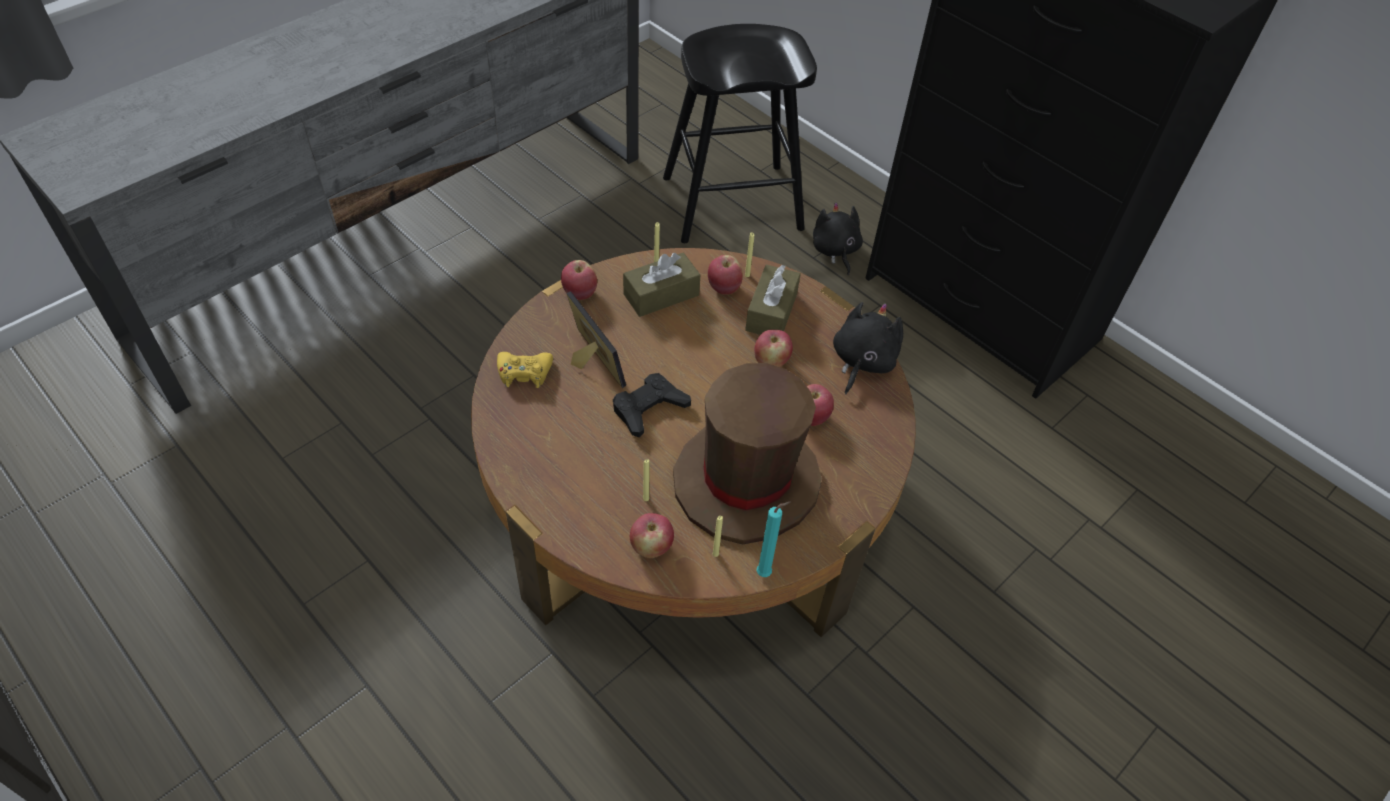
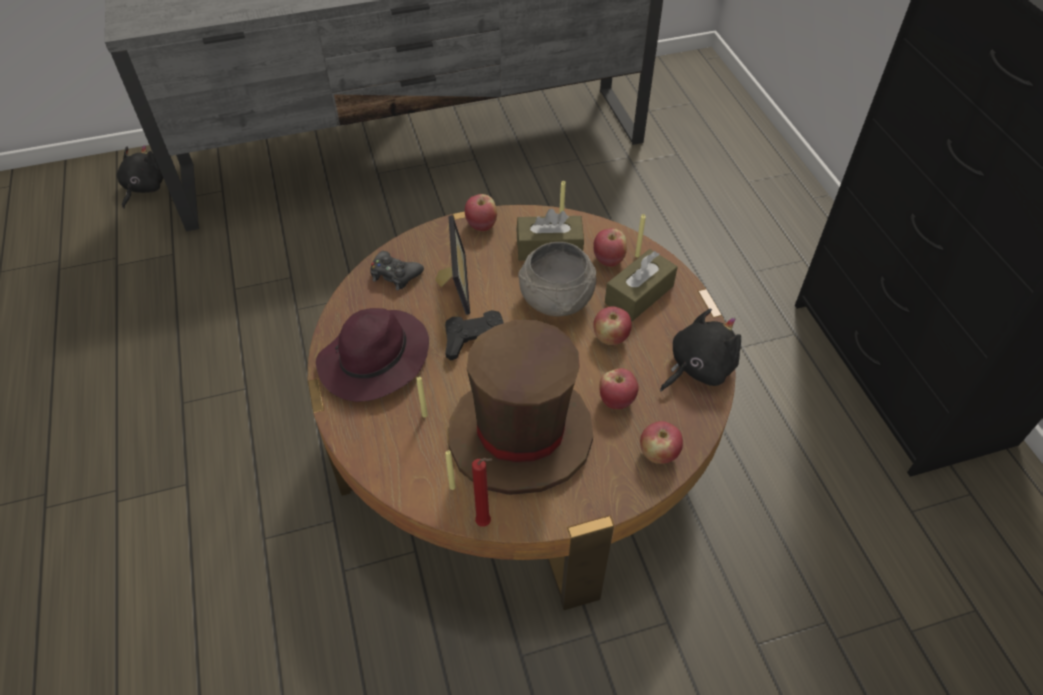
camera: 30 degrees right, 0 degrees up
yellow game controller [497,352,553,388] -> black game controller [370,251,424,290]
apple [630,513,674,558] -> apple moved to [640,421,683,464]
black stool [663,24,817,243] -> none
turquoise candle [757,502,791,577] -> red candle [472,458,493,527]
black plush toy [813,202,863,275] -> black plush toy moved to [117,145,163,209]
none -> purple hat [316,308,429,402]
none -> grey bowl [518,242,597,317]

